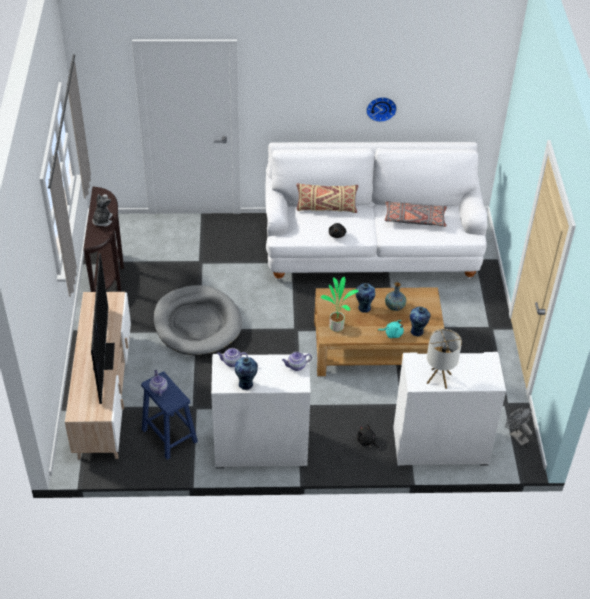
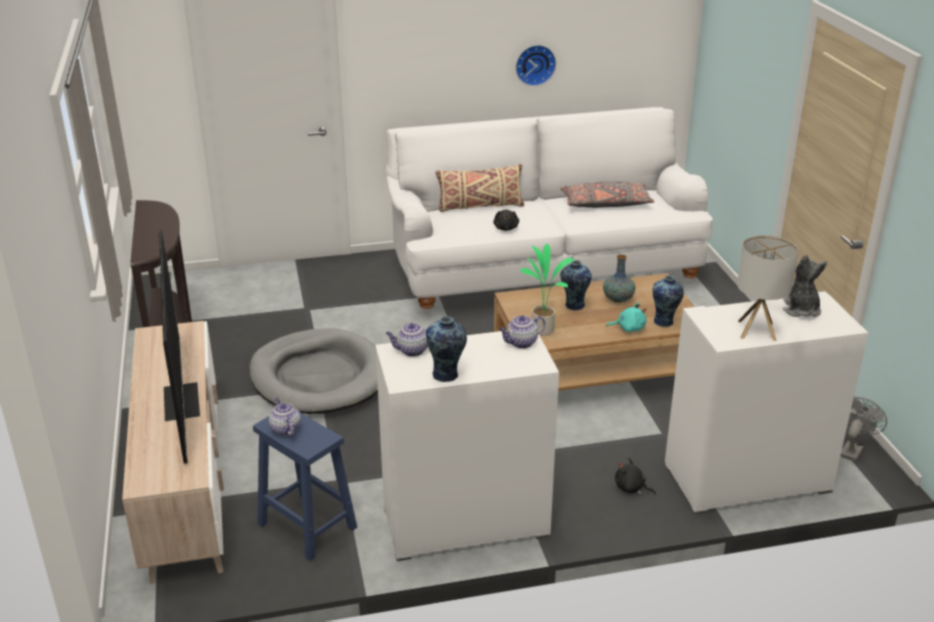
camera: 10 degrees left, 15 degrees down
plush toy [92,194,113,227] -> plush toy moved to [783,255,827,317]
grey fan [505,408,532,446] -> grey fan turned 75 degrees clockwise [840,397,887,462]

